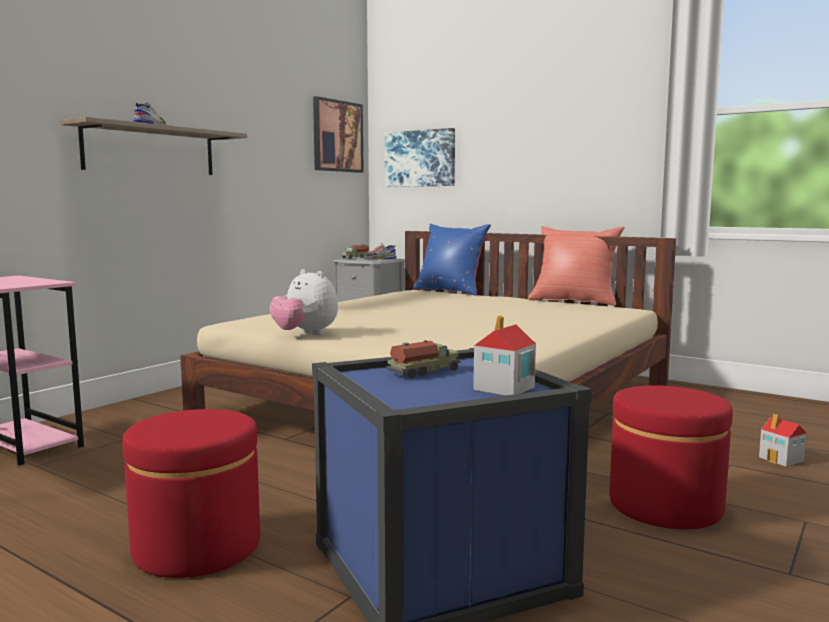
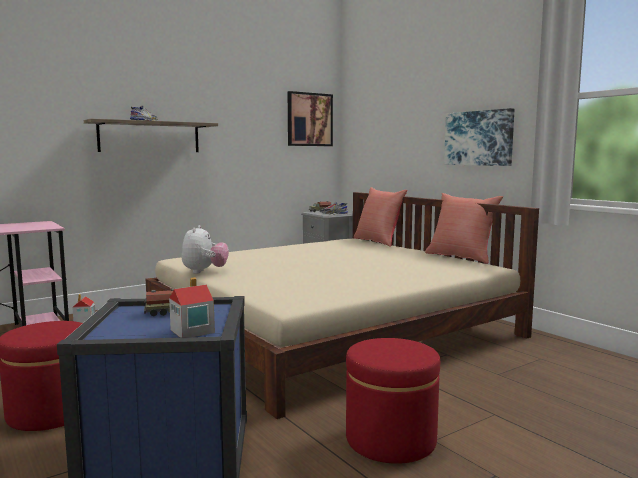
camera: 20 degrees right, 0 degrees up
plush toy [270,269,338,335] -> plush toy turned 150 degrees counterclockwise [182,225,229,274]
picture [384,128,455,187] -> picture moved to [444,108,515,166]
blue pillow [413,224,491,296] -> red pillow [354,187,407,247]
toy house [759,414,807,467] -> toy house moved to [72,294,95,323]

